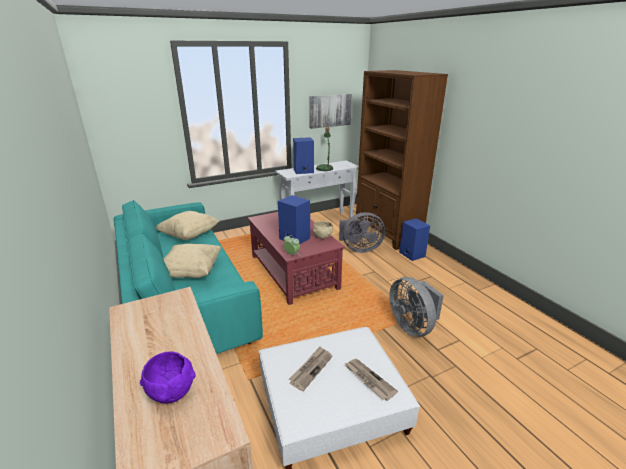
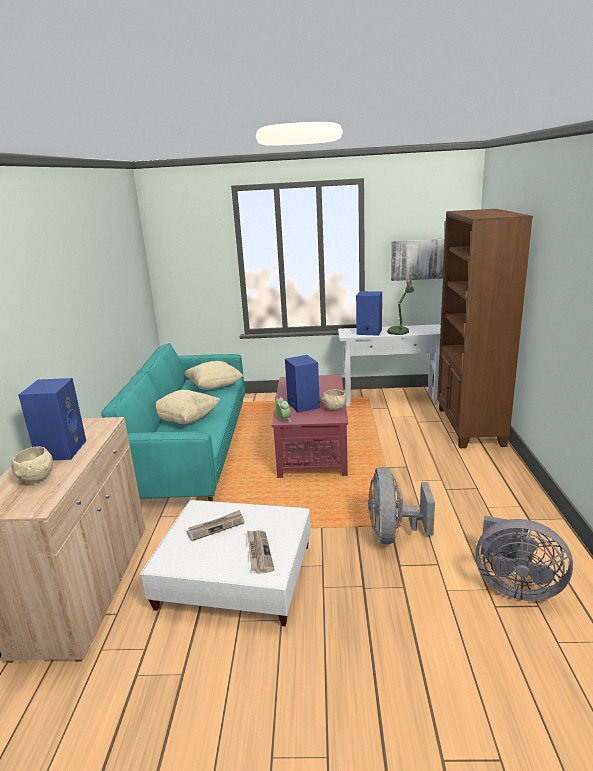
camera: 30 degrees right, 5 degrees down
purple bowl [140,351,196,404] -> beige bowl [11,446,53,483]
grey fan [339,212,385,253] -> grey fan moved to [476,516,573,601]
blue speaker [399,219,430,261] -> blue speaker moved to [18,378,86,460]

